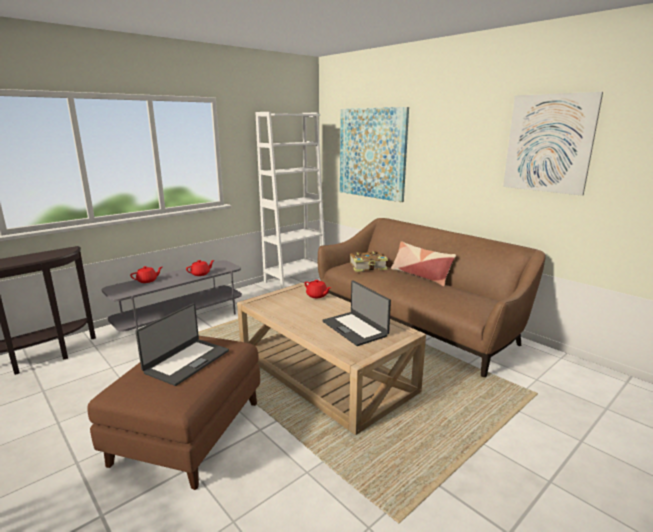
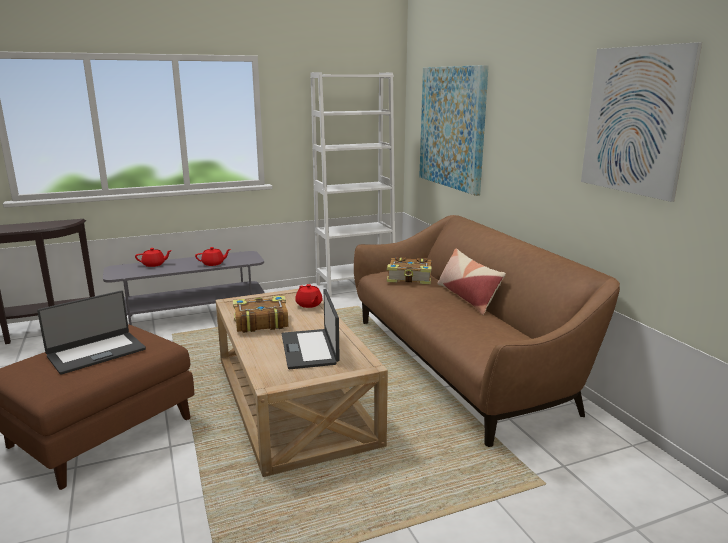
camera: 20 degrees right, 0 degrees up
none -> book [233,296,288,333]

